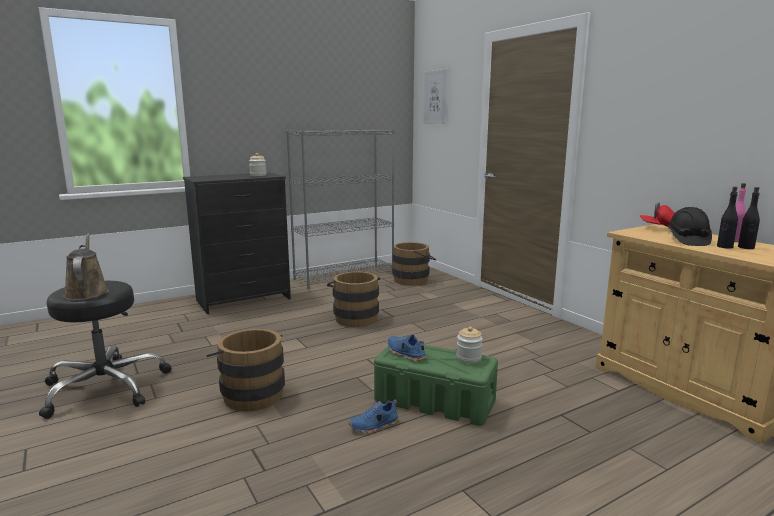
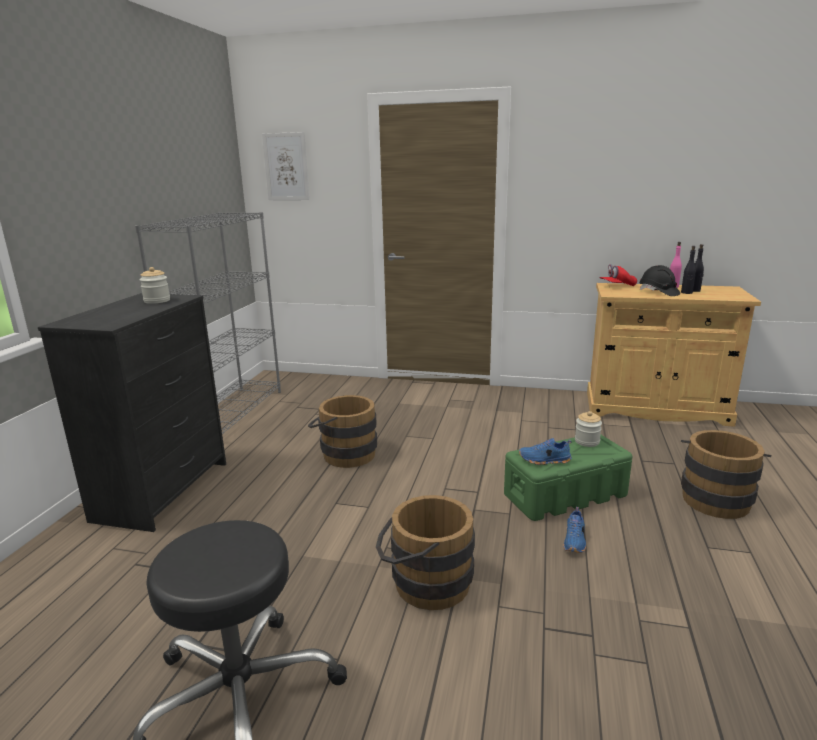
camera: 45 degrees left, 5 degrees up
brown watering can [63,233,109,300] -> none
brown bucket [393,242,436,286] -> brown bucket moved to [681,430,771,519]

